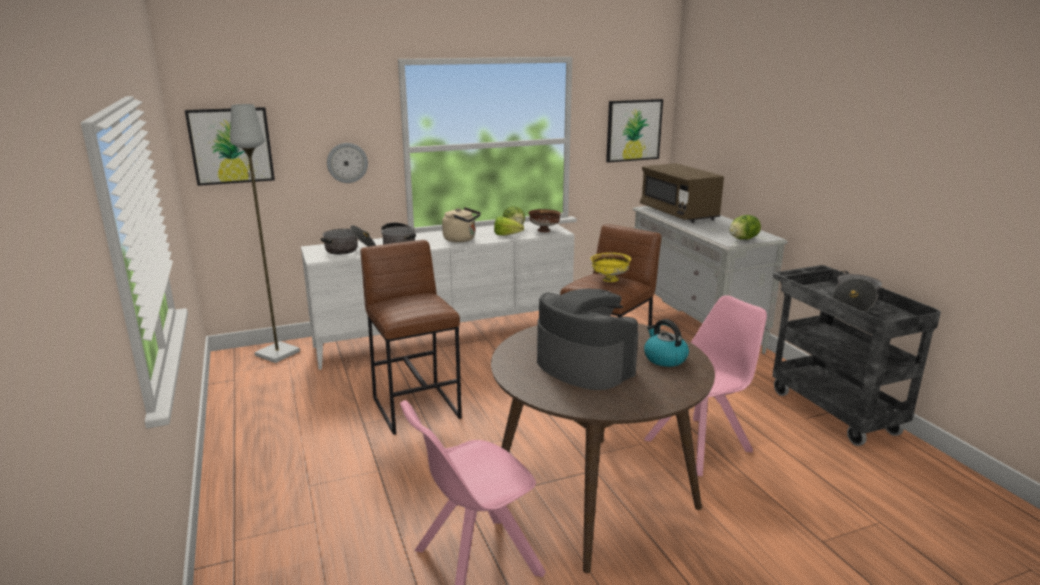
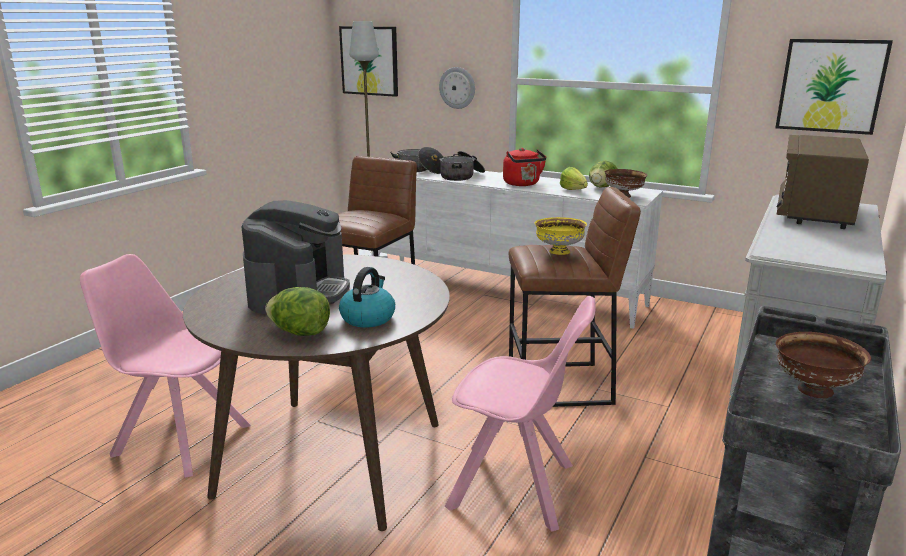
camera: 50 degrees right, 0 degrees up
beige kettle [442,207,481,242] -> red kettle [503,148,546,186]
lettuce [729,215,761,240] -> lettuce moved to [265,287,330,336]
cooking pot [832,271,882,312] -> brown bowl [776,332,871,398]

